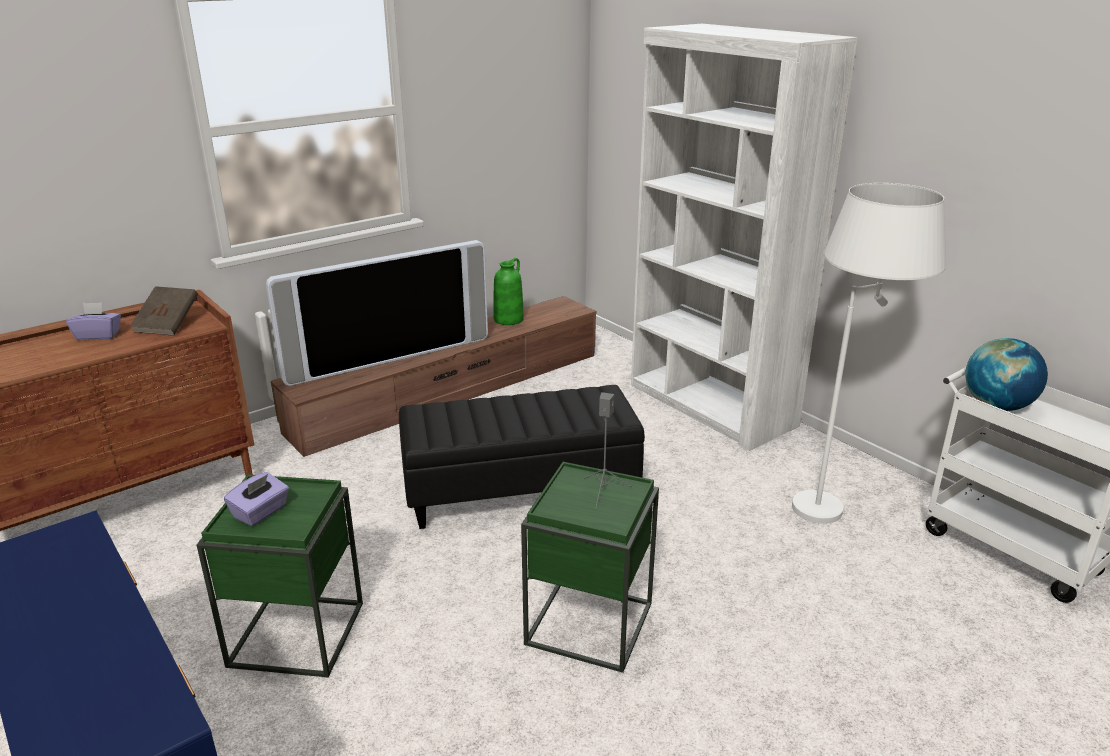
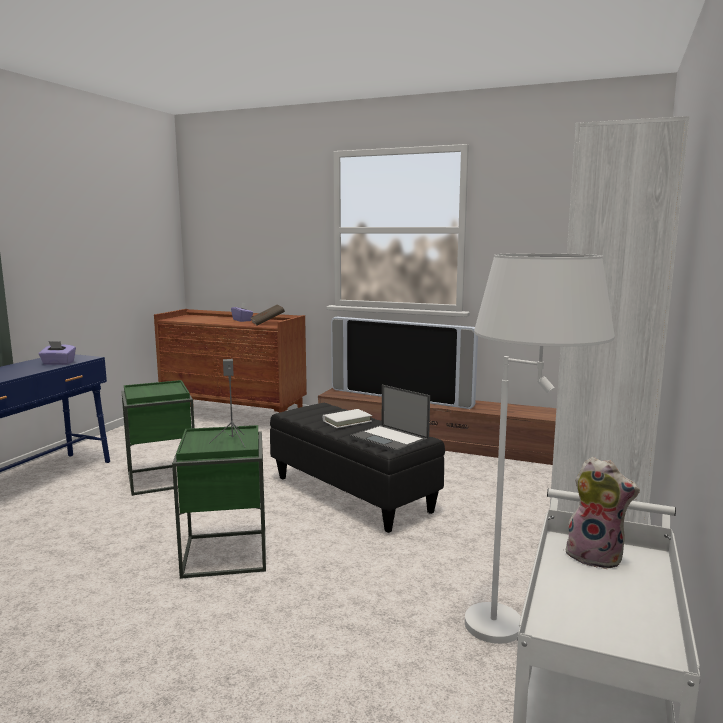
camera: 60 degrees right, 15 degrees down
purple tissue box [224,472,289,526] -> purple tissue box moved to [39,341,76,365]
green vase [493,258,524,325] -> none
globe [965,338,1048,411] -> plush toy [566,457,640,570]
none -> white book [323,409,372,428]
none -> laptop [350,385,430,453]

